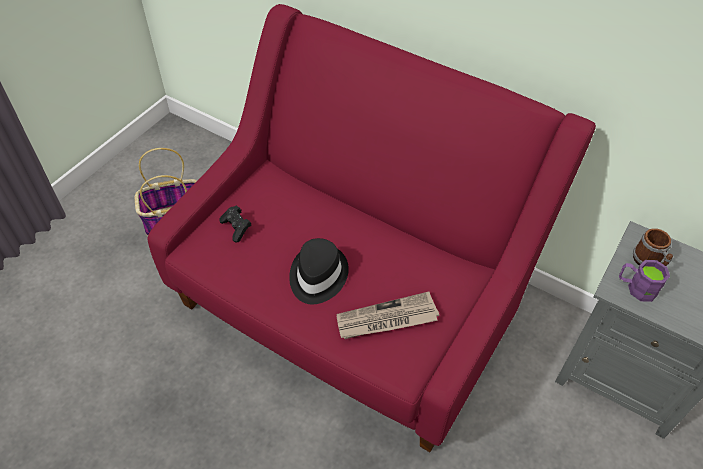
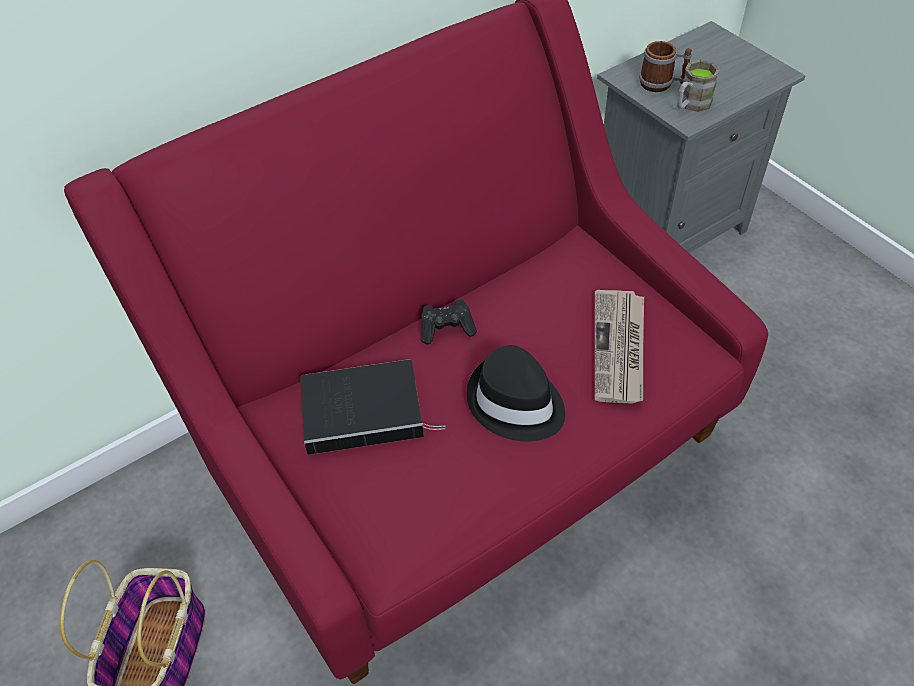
camera: 65 degrees left, 0 degrees up
black game controller [219,206,251,242] -> black game controller moved to [422,299,477,344]
purple mug [619,260,670,302] -> brown mug [677,60,720,112]
none -> book [300,359,445,455]

